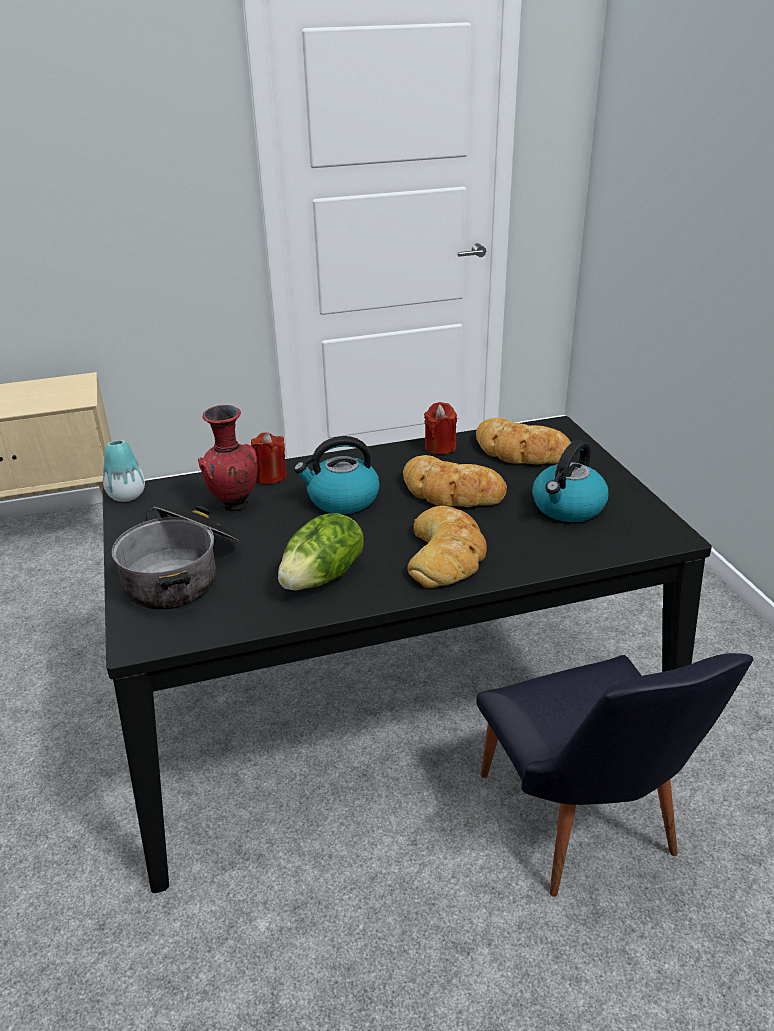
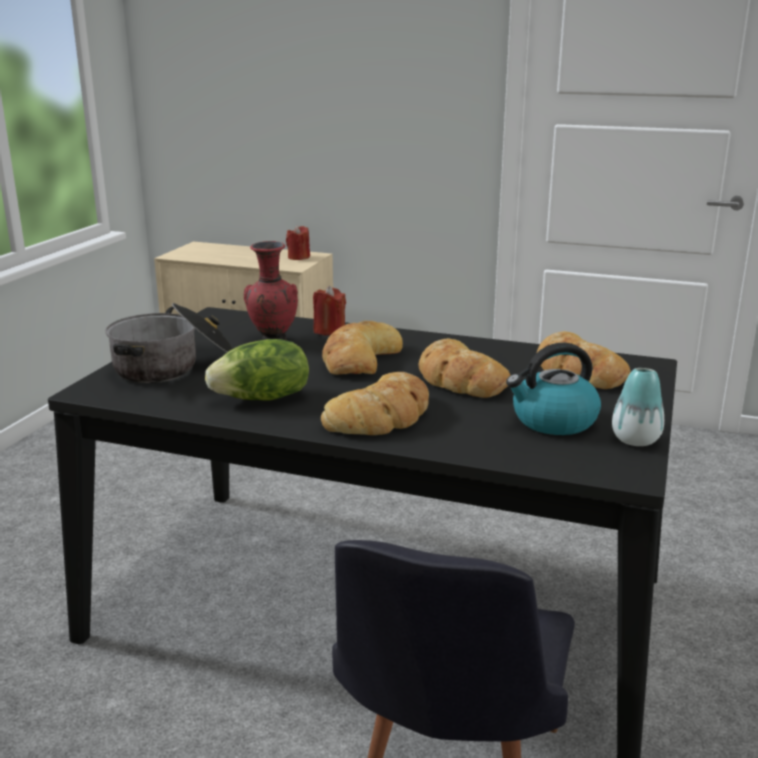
camera: 35 degrees right, 10 degrees down
vase [103,440,145,502] -> vase moved to [612,368,664,446]
kettle [294,436,380,514] -> bread [322,320,403,375]
red candle [424,402,457,454] -> red candle moved to [286,225,310,260]

